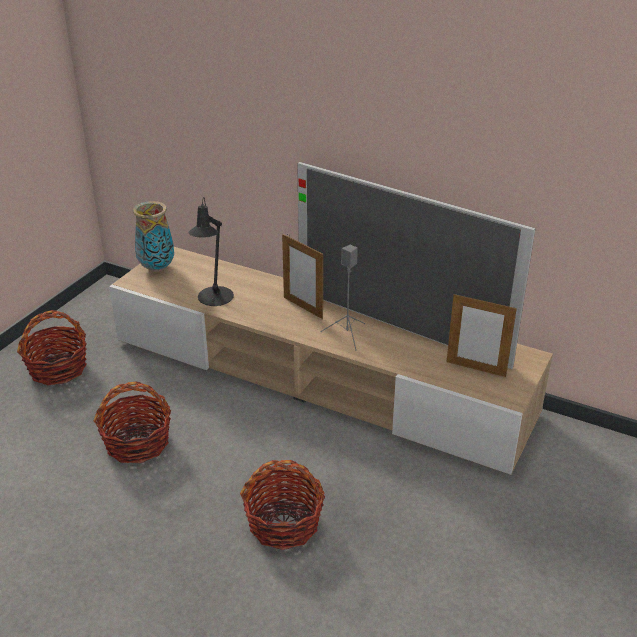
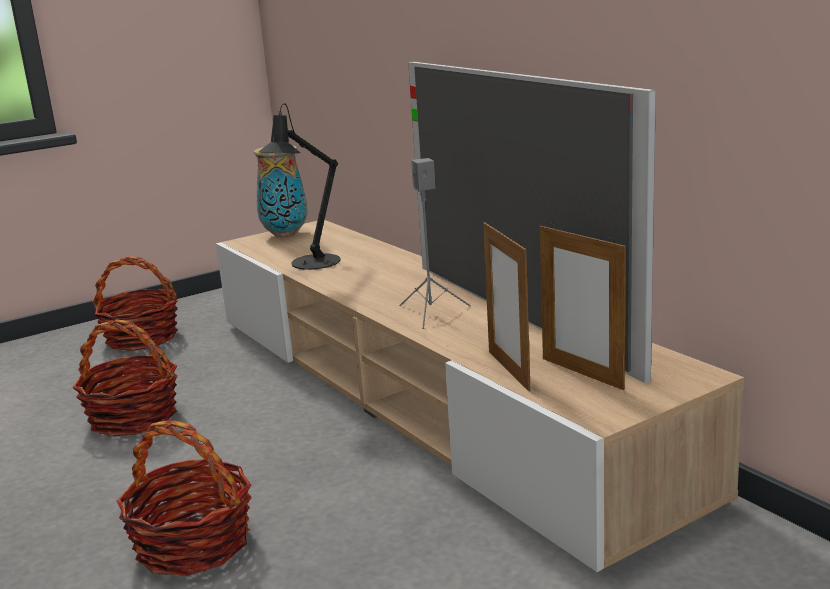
camera: 30 degrees right, 15 degrees down
picture frame [282,234,323,319] -> picture frame moved to [483,221,531,391]

